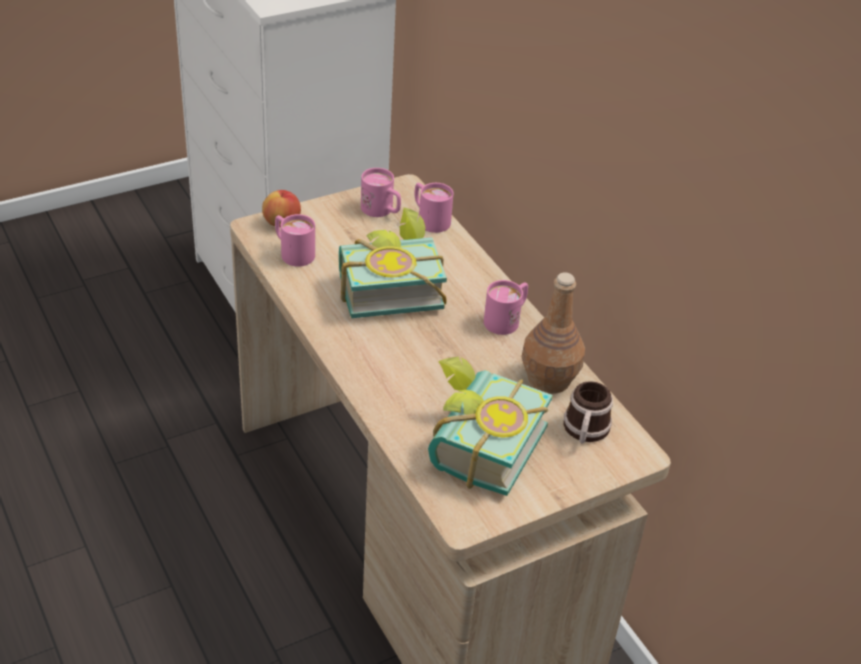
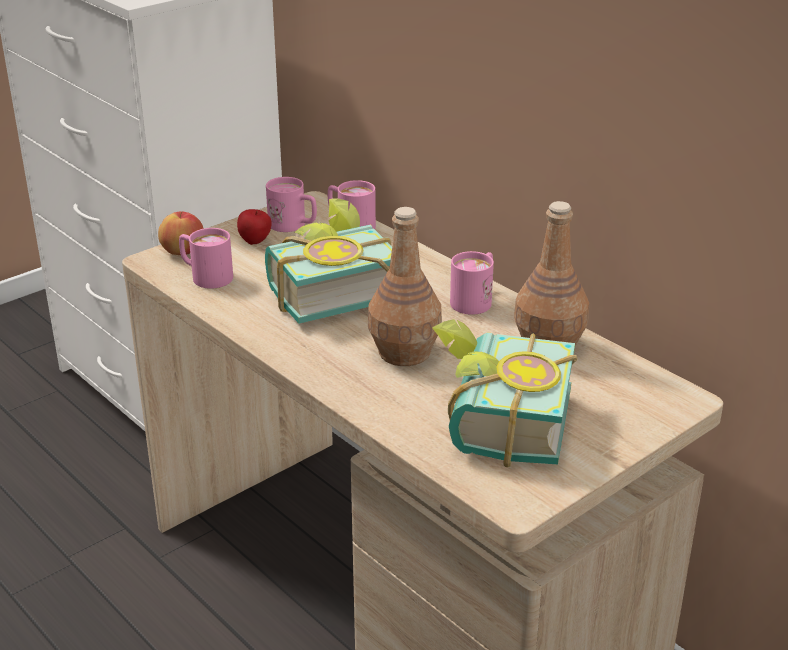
camera: 10 degrees left, 10 degrees down
mug [564,381,613,443] -> none
none -> apple [237,209,272,245]
none -> brown bottle [368,207,442,366]

